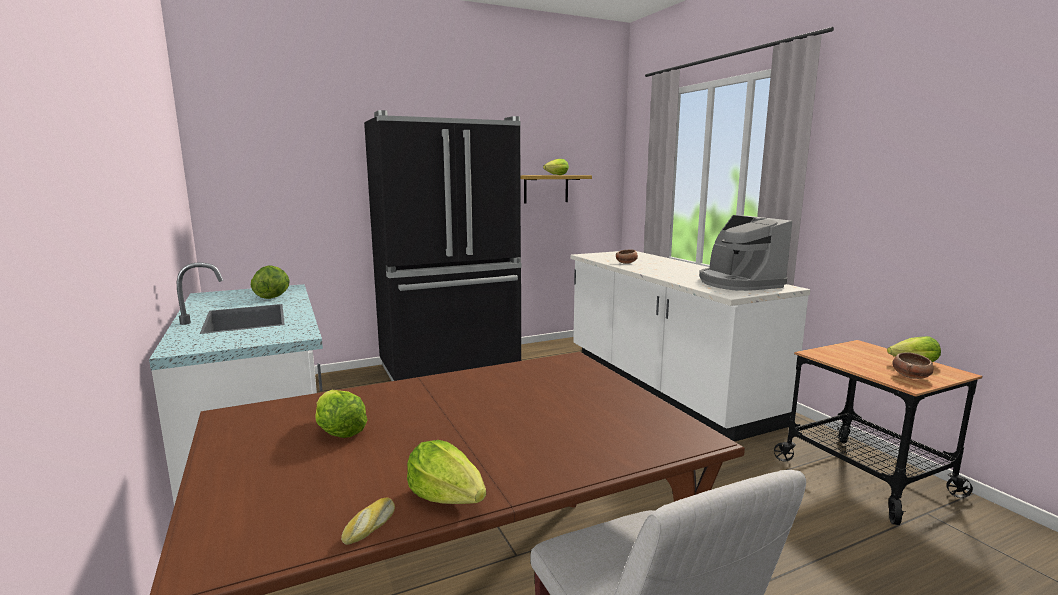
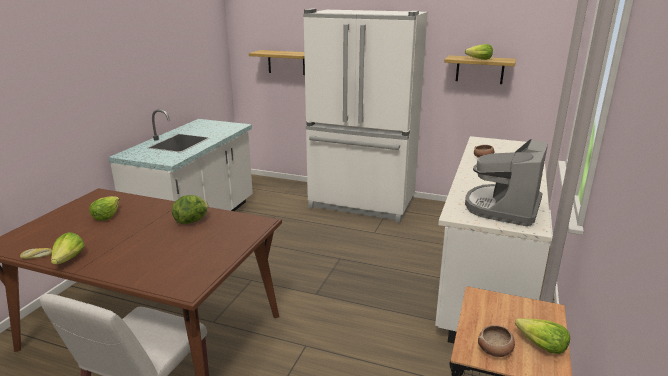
camera: 45 degrees right, 10 degrees up
lettuce [251,265,290,299] -> lettuce moved to [172,195,208,224]
black fridge [364,110,521,381] -> white fridge [303,9,428,223]
none -> shelf [249,50,305,75]

